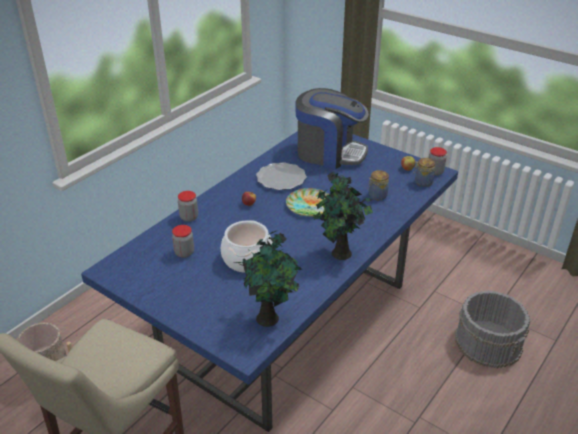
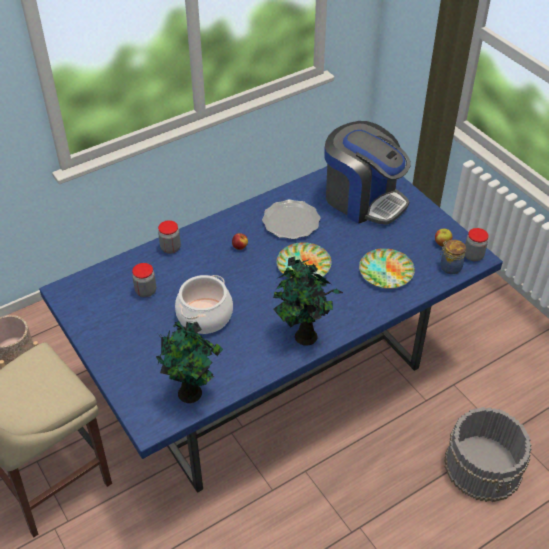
camera: 20 degrees right, 10 degrees up
jar [368,170,389,200] -> plate [359,248,415,289]

